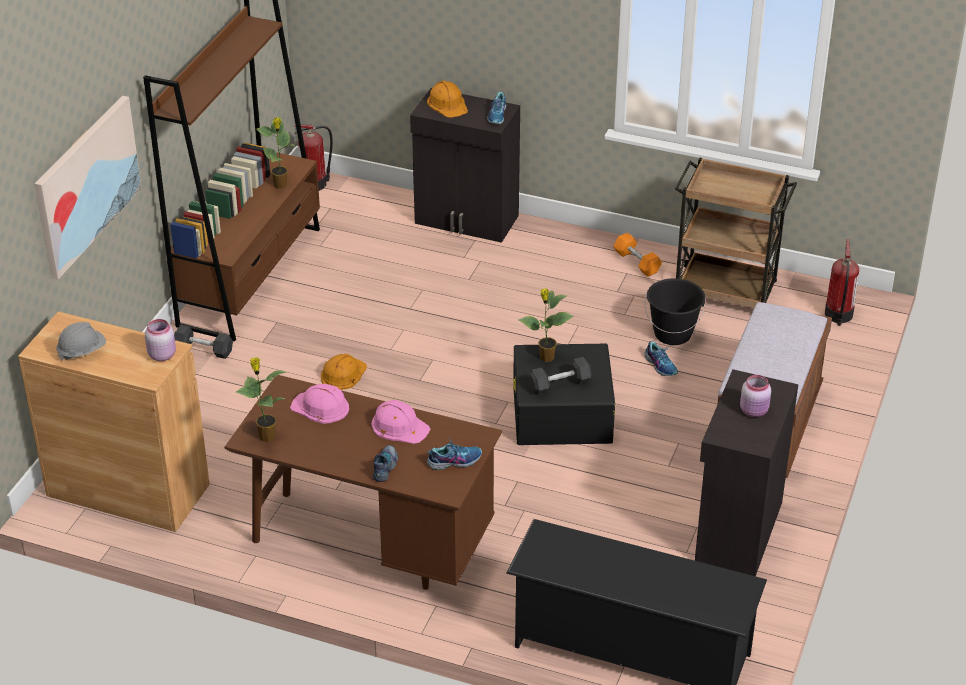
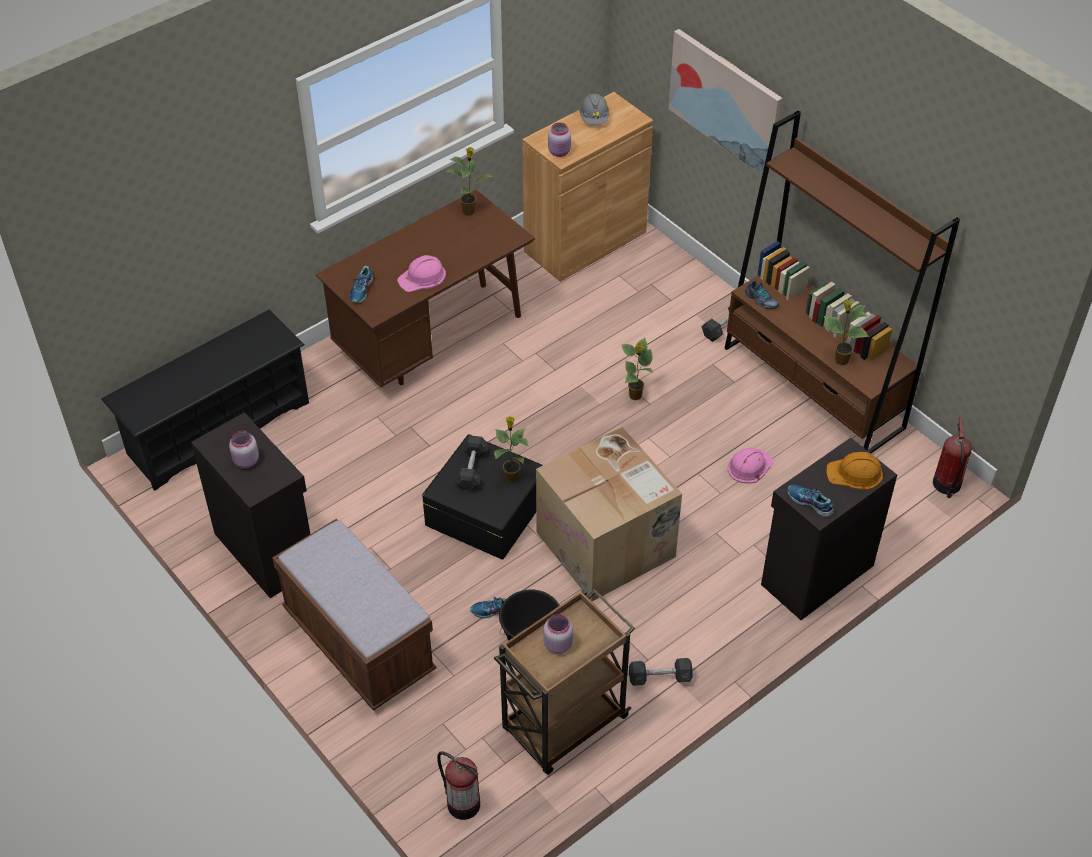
camera: 120 degrees right, 10 degrees up
pink hard hat [290,384,349,424] -> pink hard hat moved to [728,448,773,484]
orange hard hat [321,354,367,390] -> potted plant [622,338,653,400]
shoe [372,445,398,482] -> shoe moved to [745,280,779,309]
orange dumbbell [613,233,662,277] -> grey dumbbell [629,658,693,686]
none -> cardboard box [536,427,682,601]
none -> pink jar [544,614,573,654]

